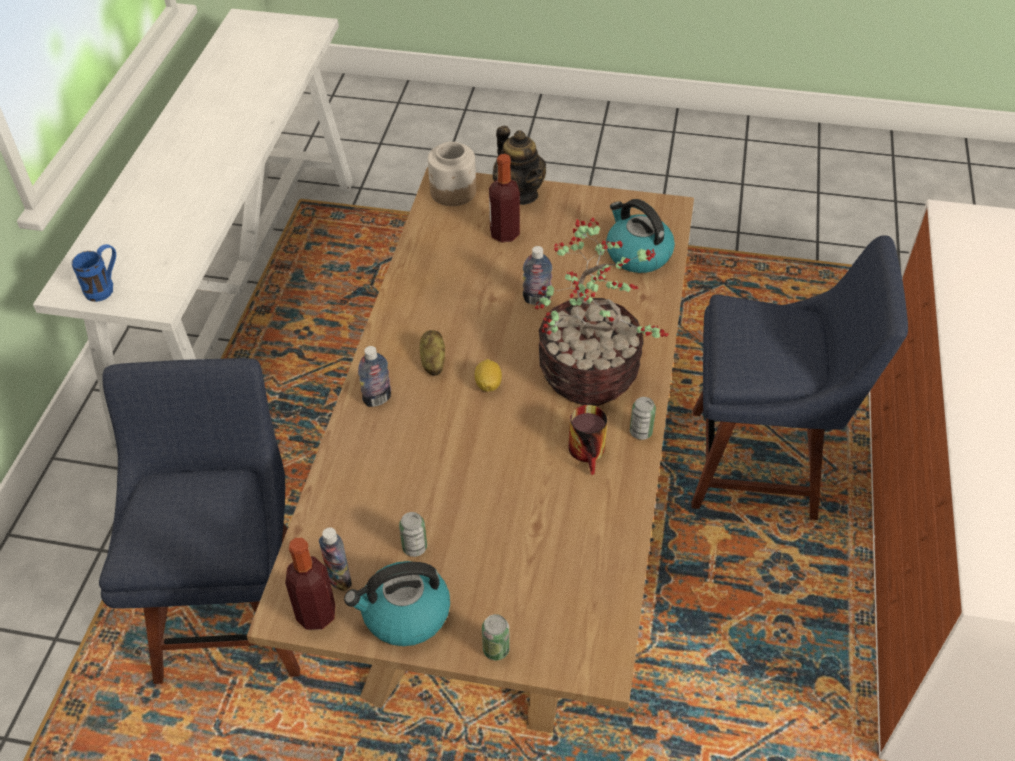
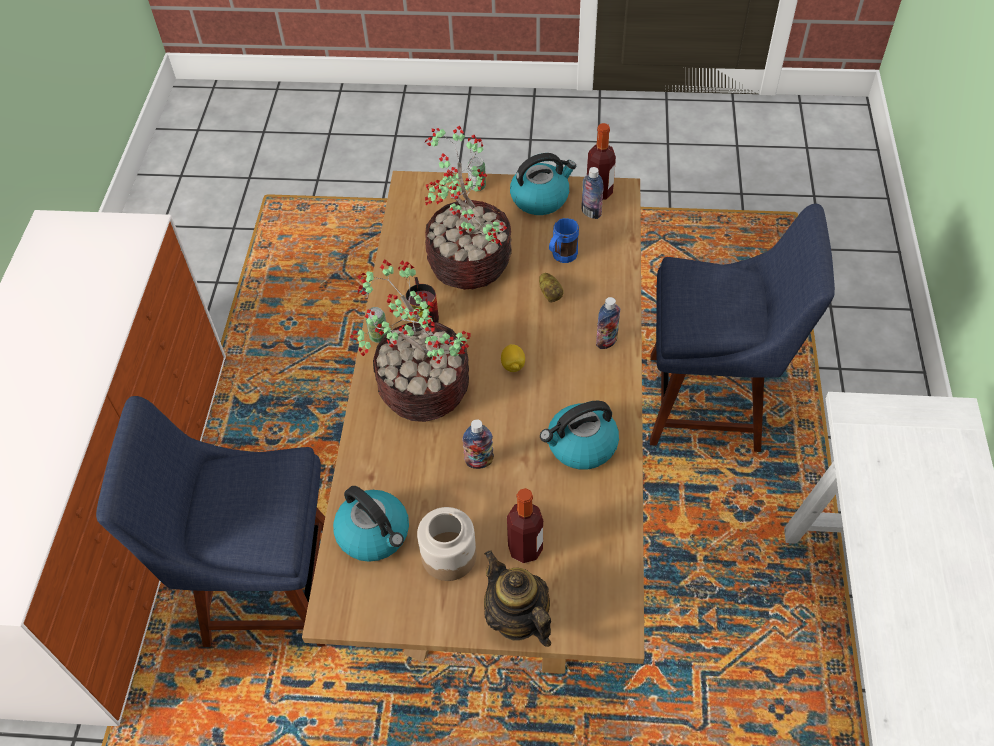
camera: 175 degrees right, 5 degrees up
blue mug [72,244,116,302] -> blue mug moved to [549,218,579,263]
blue chair [99,358,300,684] -> blue chair turned 75 degrees counterclockwise [650,204,835,452]
can [399,512,427,557] -> none
potato [420,330,445,376] -> potato moved to [539,273,564,303]
jar [428,142,476,206] -> jar moved to [417,507,476,581]
none -> potted plant [425,126,512,290]
none -> kettle [540,401,619,470]

